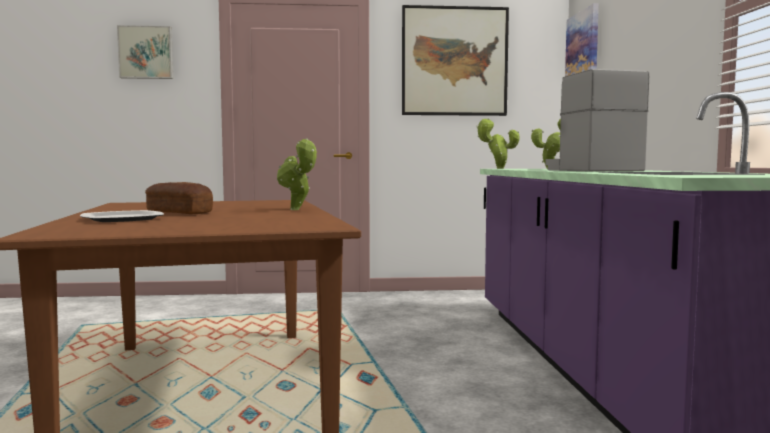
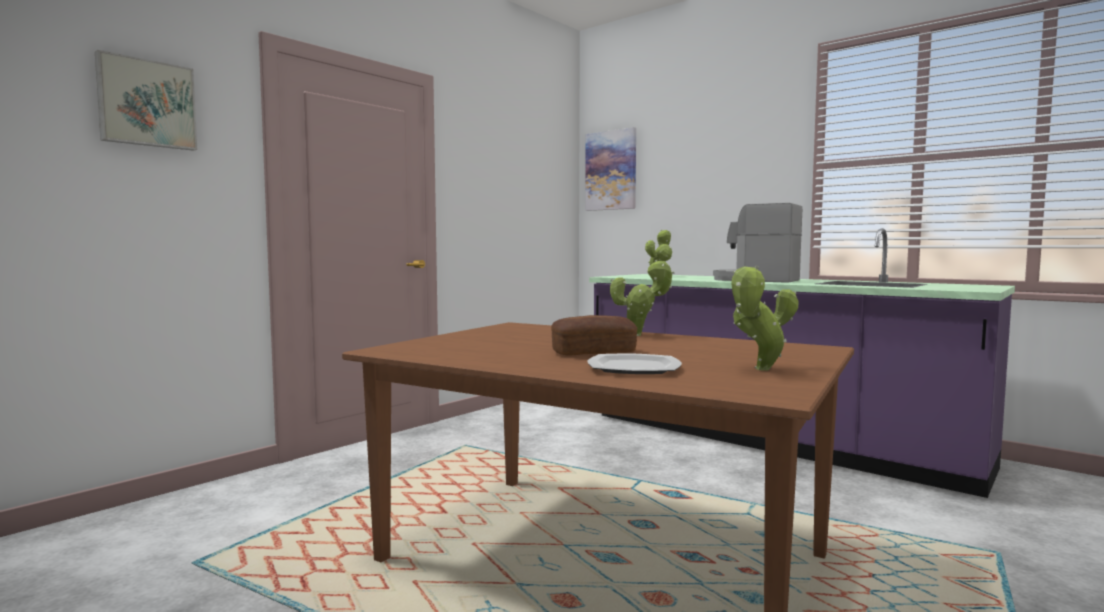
camera: 45 degrees left, 0 degrees up
picture [402,5,509,116] -> none
potted plant [476,118,520,169] -> potted plant moved to [731,265,799,371]

